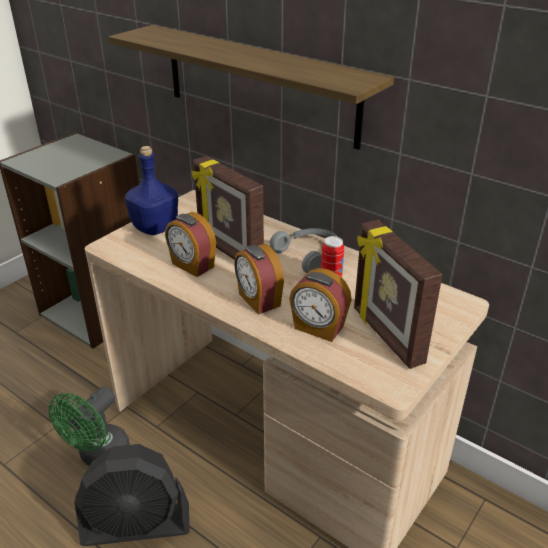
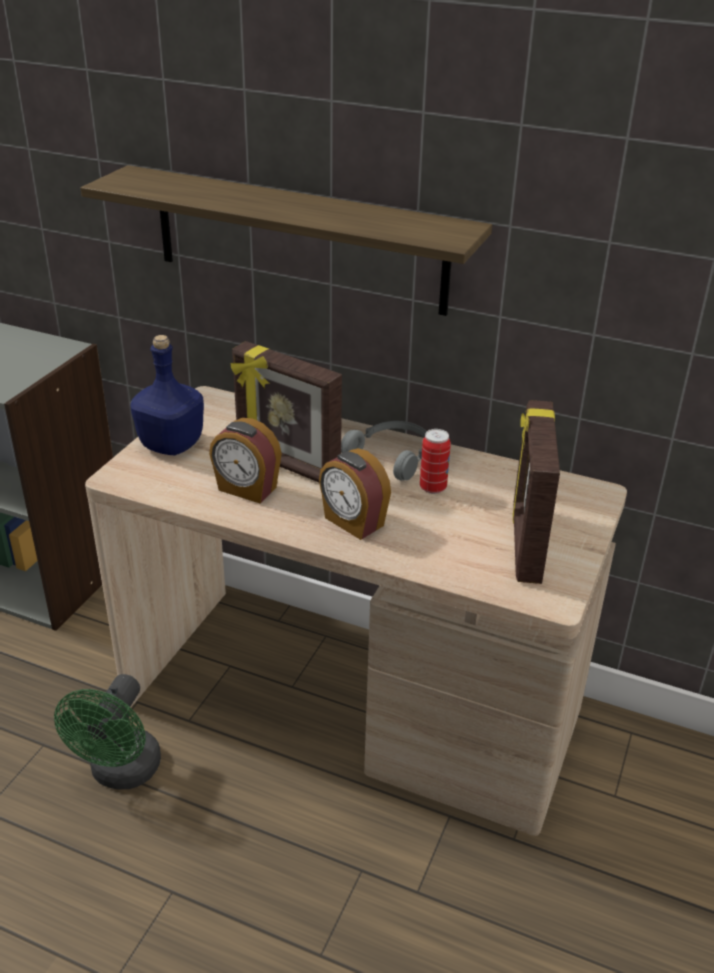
camera: 15 degrees left, 0 degrees up
black fan [75,444,189,546] -> none
alarm clock [289,268,352,342] -> none
picture frame [354,220,442,369] -> picture frame turned 45 degrees clockwise [513,400,560,584]

